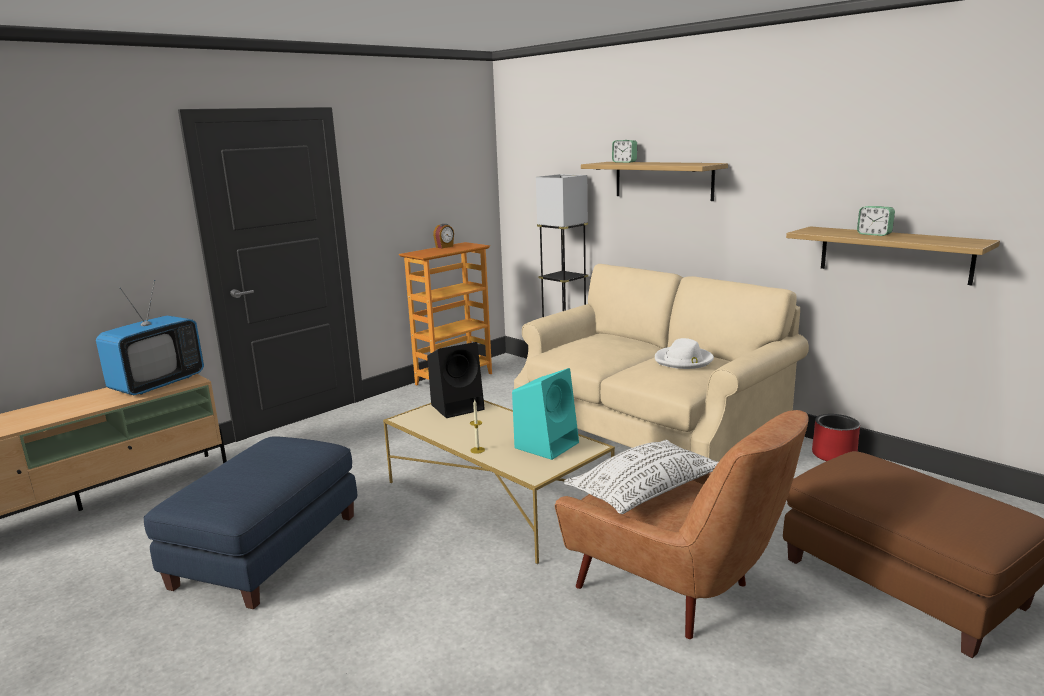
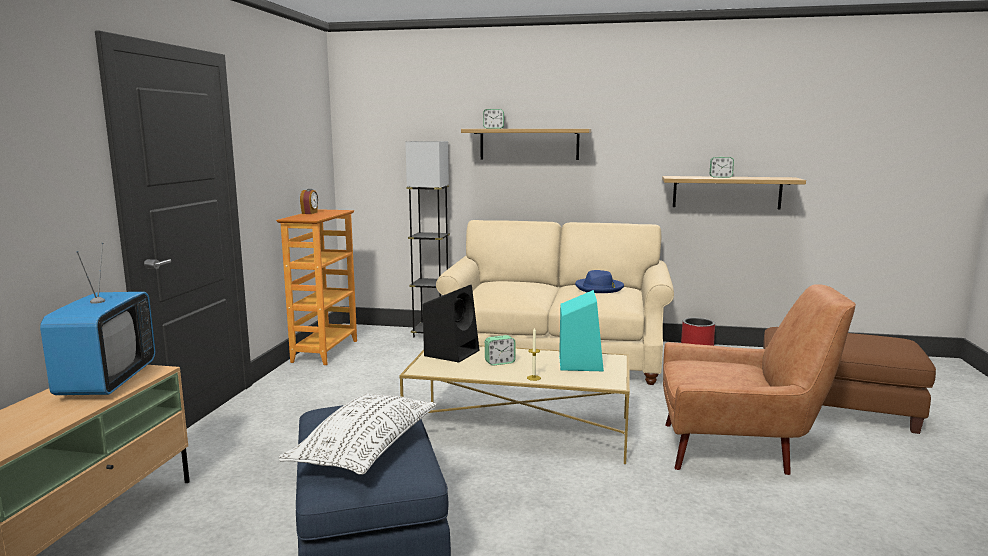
camera: 35 degrees left, 5 degrees down
white pillow [564,440,718,514] -> white pillow moved to [279,393,437,475]
white hat [655,338,714,369] -> blue hat [575,270,624,293]
none -> alarm clock [485,335,516,366]

